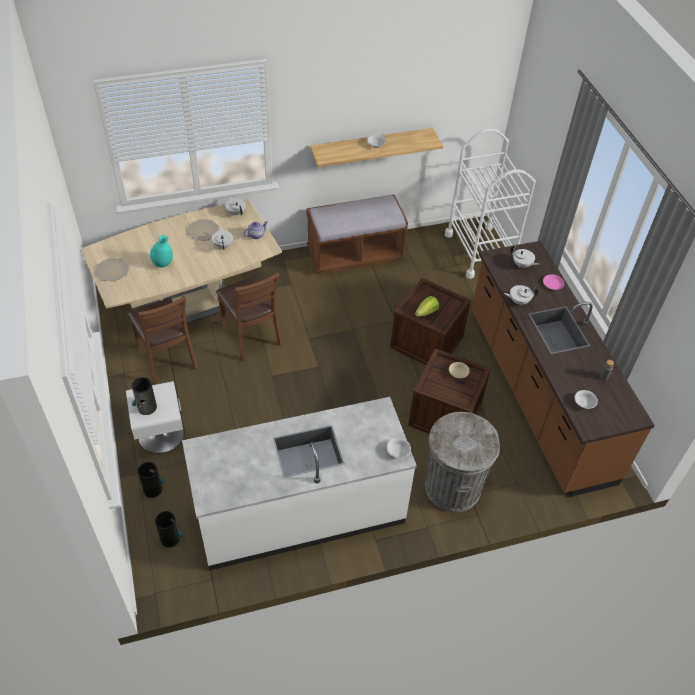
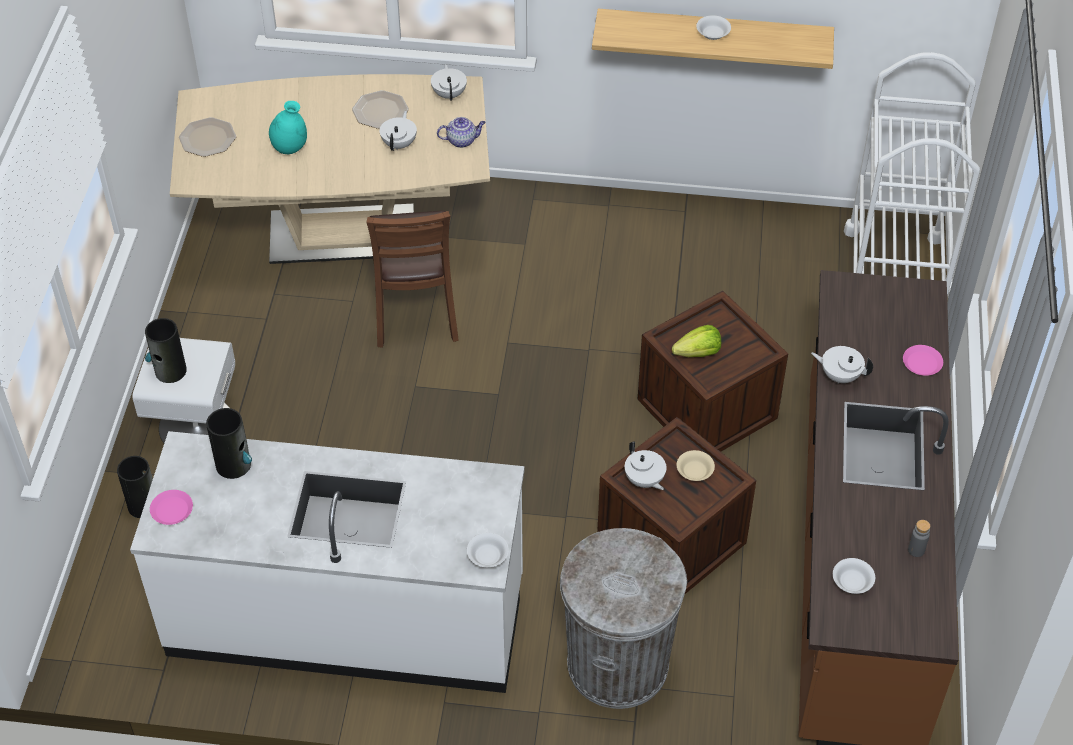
camera: 25 degrees right, 0 degrees up
brown chair [127,296,198,385] -> none
vase [155,511,183,547] -> vase moved to [206,408,252,479]
brown bench [307,195,408,274] -> none
white teapot [511,245,539,268] -> white teapot moved to [625,441,666,490]
none -> pink plate [150,490,193,525]

